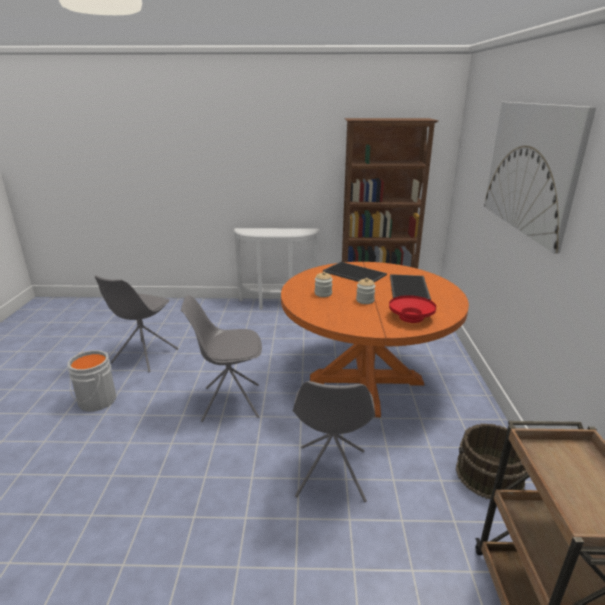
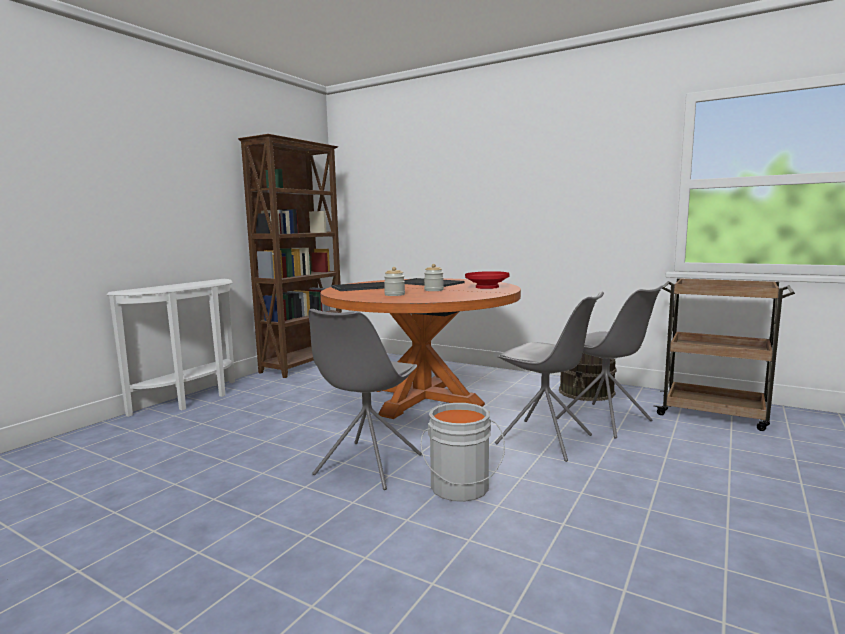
camera: 60 degrees left, 15 degrees down
grey bucket [67,350,116,411] -> grey bucket moved to [420,403,505,502]
grey chair [95,275,179,372] -> grey chair moved to [556,286,663,438]
picture [484,102,596,254] -> none

